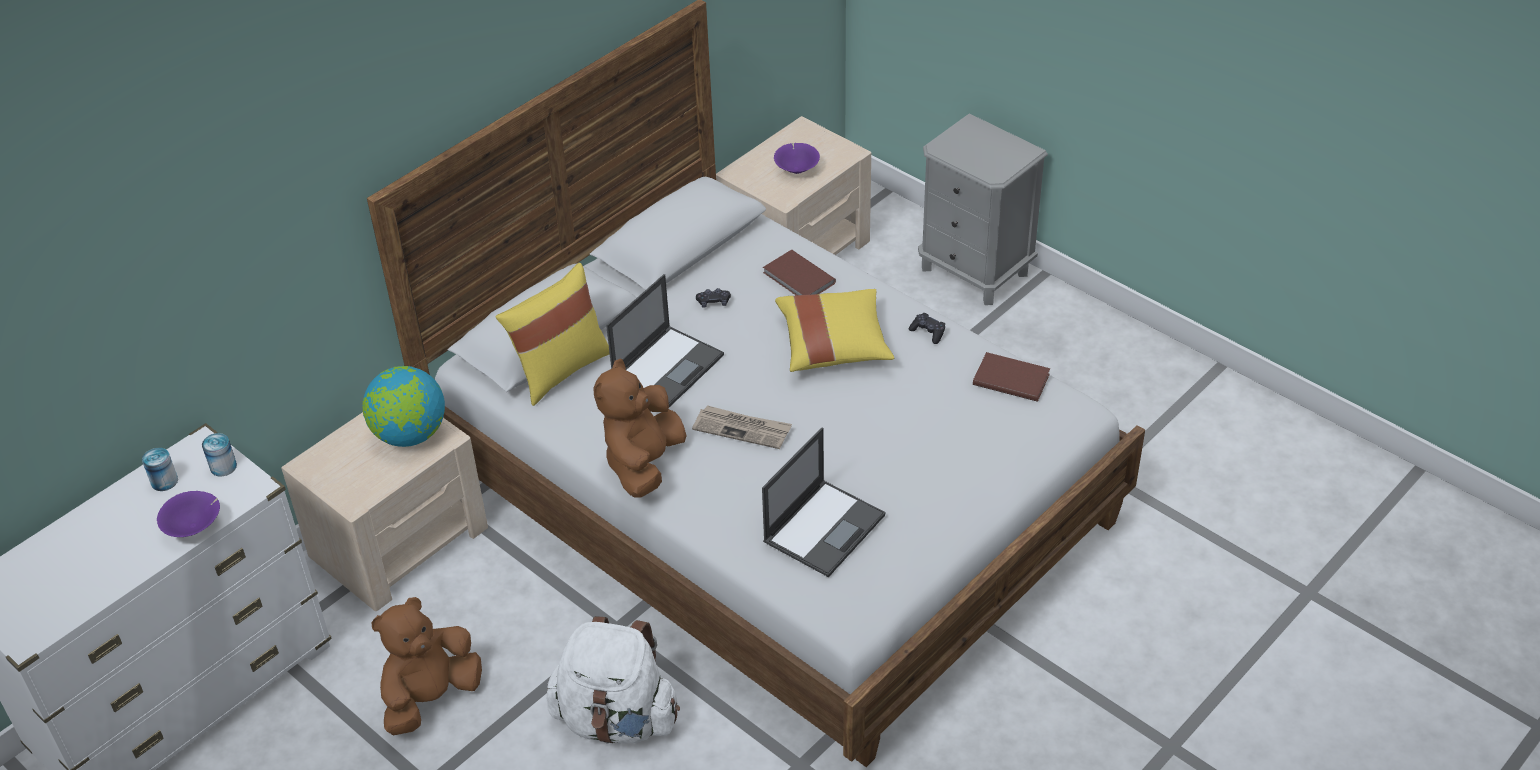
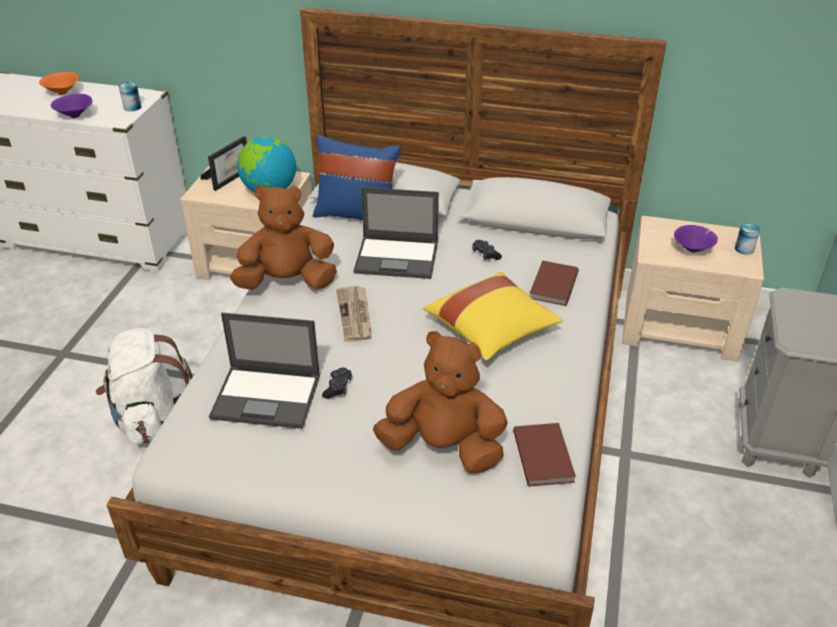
camera: 60 degrees right, 5 degrees down
can [142,448,178,491] -> can moved to [735,223,760,255]
brown plush toy [371,597,482,735] -> brown plush toy moved to [373,331,508,473]
yellow pillow [496,263,610,406] -> blue pillow [313,135,401,220]
black game controller [909,313,945,344] -> black game controller moved to [322,367,352,399]
none -> orange bowl [39,72,79,95]
none -> picture frame [201,136,247,191]

